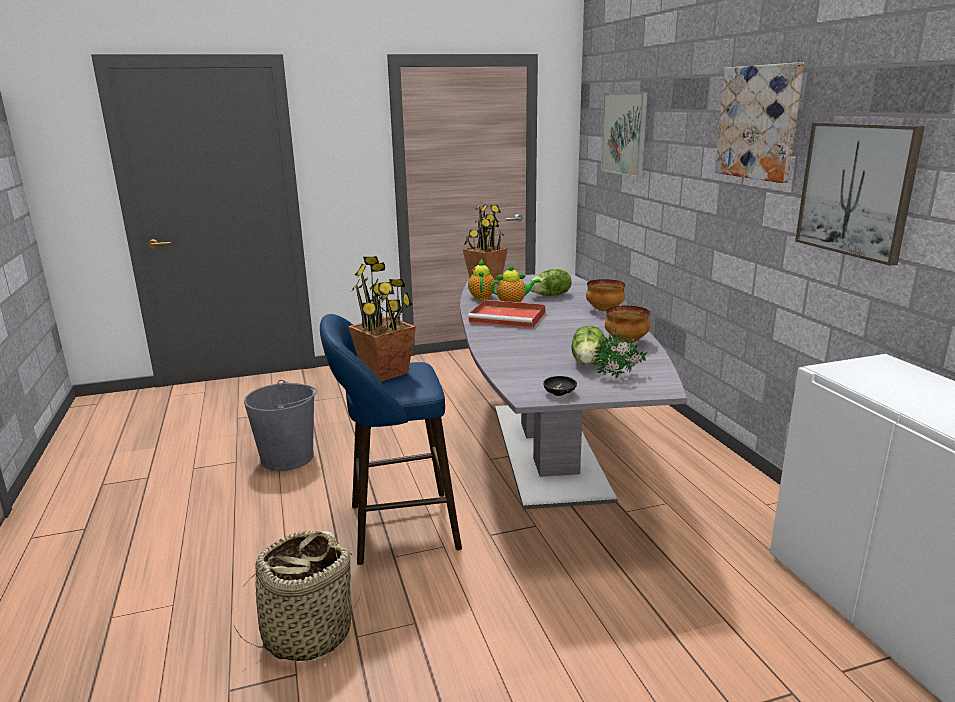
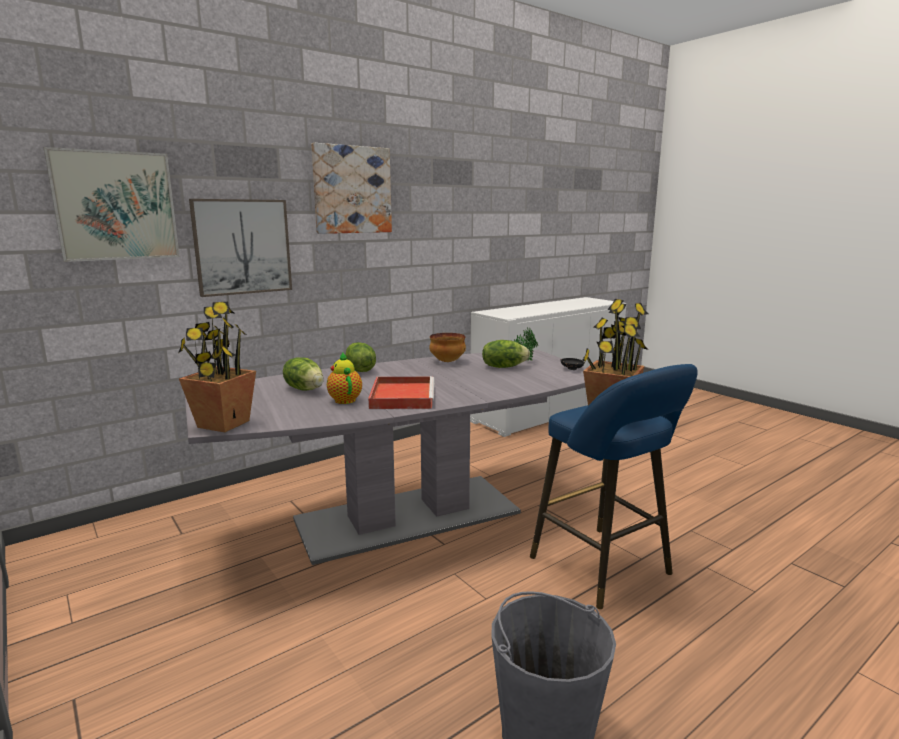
camera: 110 degrees left, 5 degrees down
basket [234,531,360,661] -> none
teapot [468,259,495,300] -> none
bowl [586,279,625,311] -> lettuce [345,342,376,372]
picture [795,122,925,266] -> picture moved to [189,199,292,297]

